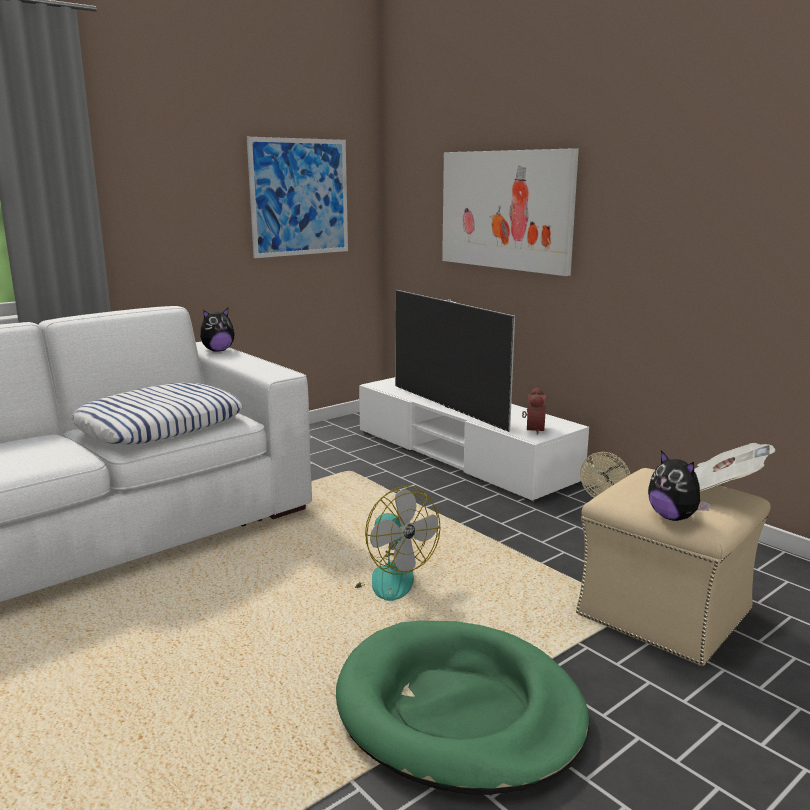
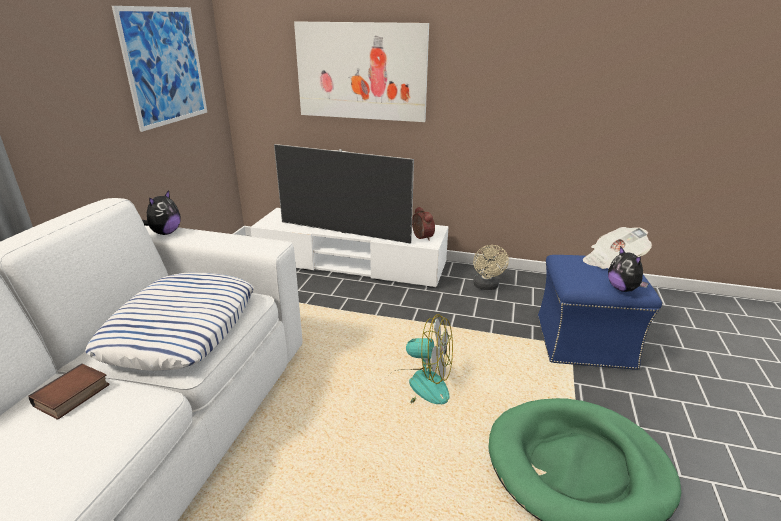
camera: 35 degrees left, 10 degrees up
beige ottoman [576,468,771,666] -> blue ottoman [538,255,662,370]
plush toy [648,450,710,521] -> plush toy turned 45 degrees clockwise [608,246,649,292]
none -> book [28,364,110,420]

